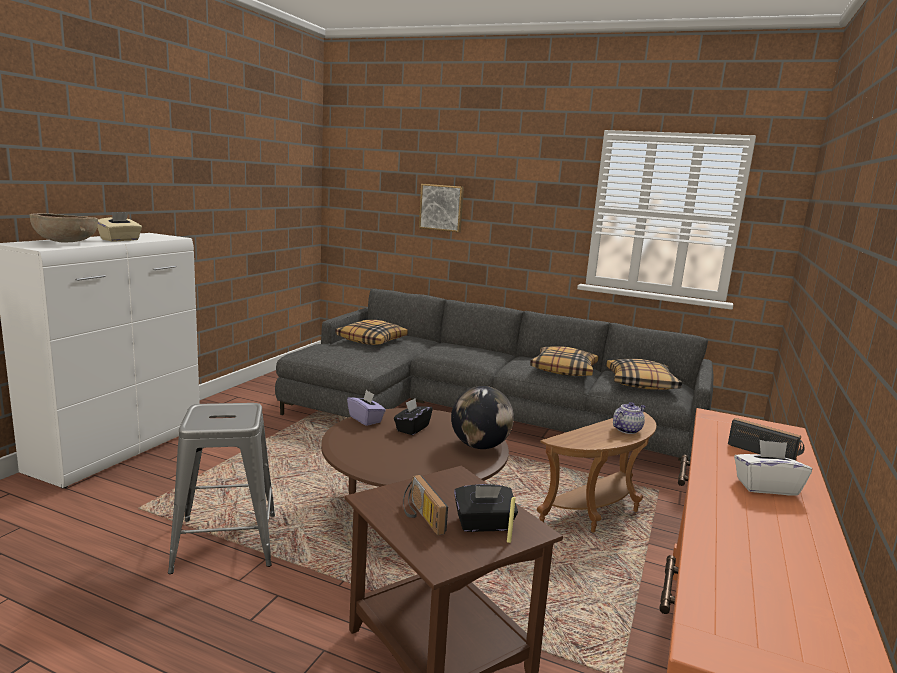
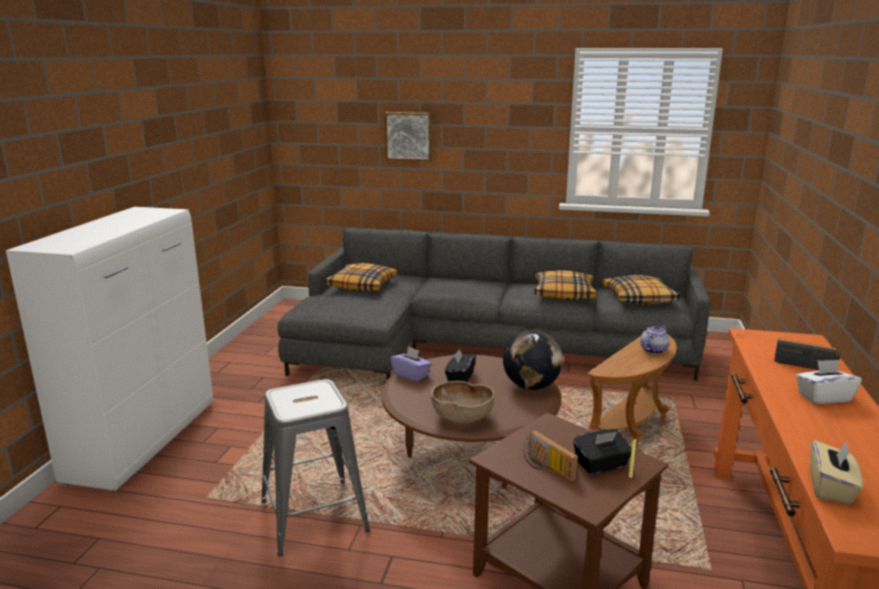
camera: 10 degrees left, 5 degrees up
brown bowl [30,213,98,242] -> brown bowl moved to [431,381,494,423]
beige tissue box [97,212,142,241] -> beige tissue box moved to [810,440,863,504]

